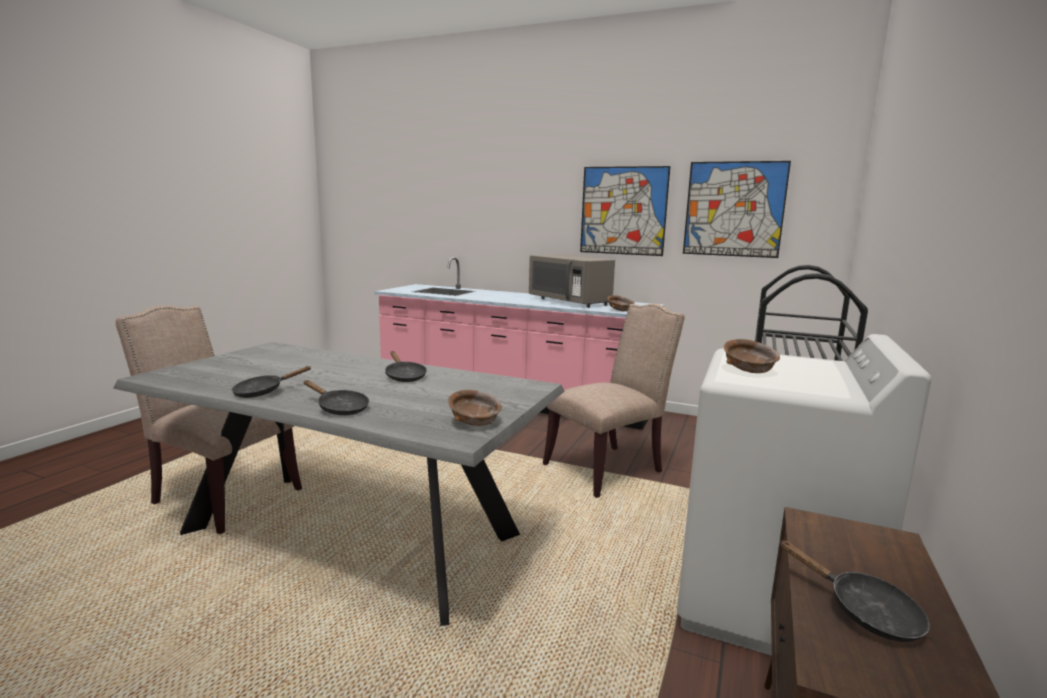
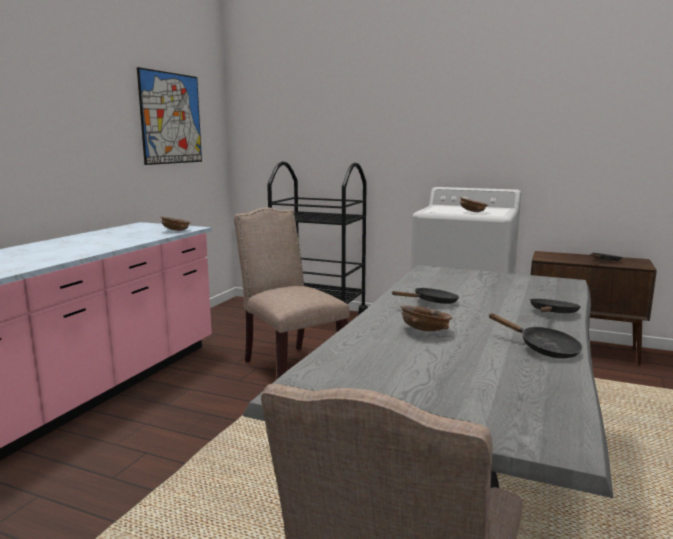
camera: 90 degrees left, 0 degrees up
brown bowl [448,390,502,426] -> brown bowl moved to [401,305,453,331]
grey microwave [529,254,615,308] -> none
picture [580,166,670,256] -> none

